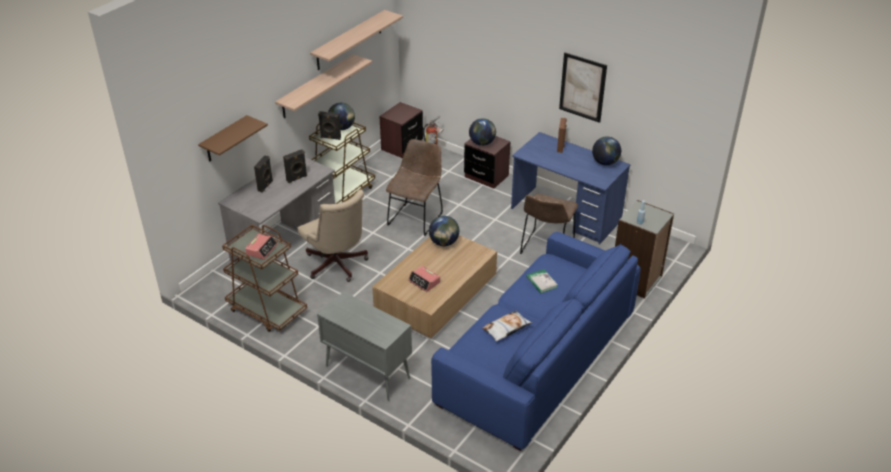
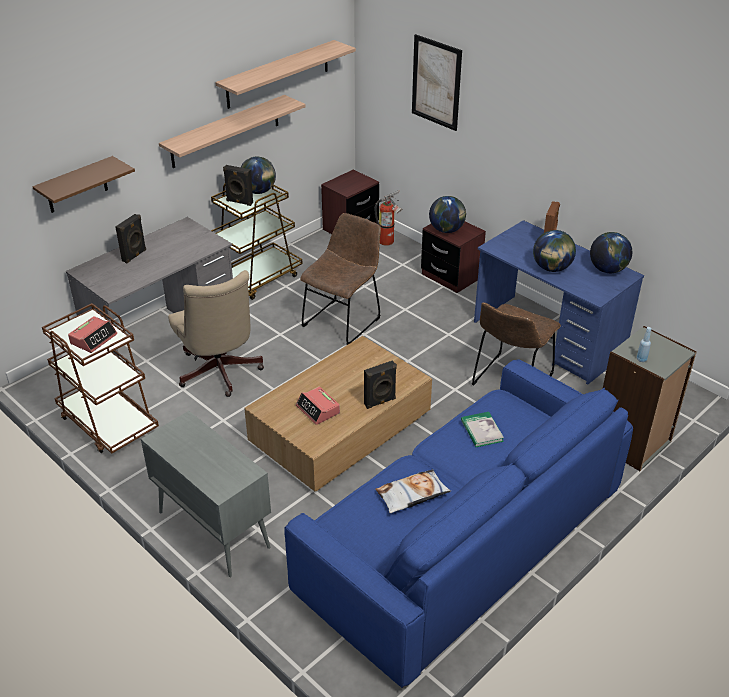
camera: 10 degrees right, 0 degrees up
black speaker [283,149,307,183] -> black speaker moved to [364,360,397,409]
globe [429,216,459,246] -> globe moved to [533,230,576,272]
picture [559,52,607,123] -> picture moved to [412,34,462,131]

